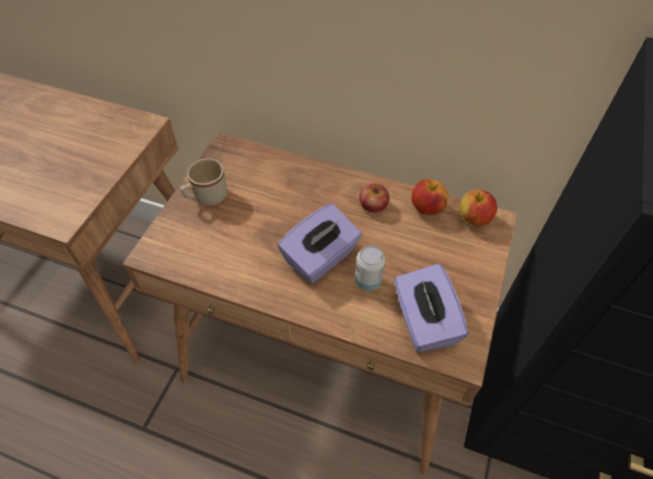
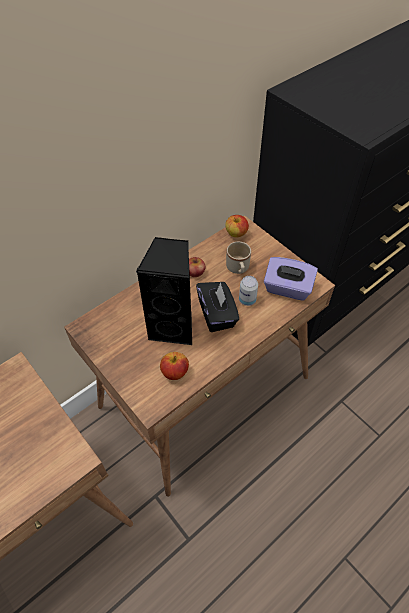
camera: 60 degrees left, 0 degrees up
beige mug [180,158,228,206] -> beige mug moved to [226,241,251,274]
purple tissue box [278,204,362,284] -> black tissue box [196,282,239,332]
apple [411,179,449,215] -> apple moved to [160,352,189,380]
none -> black speaker [136,237,192,345]

